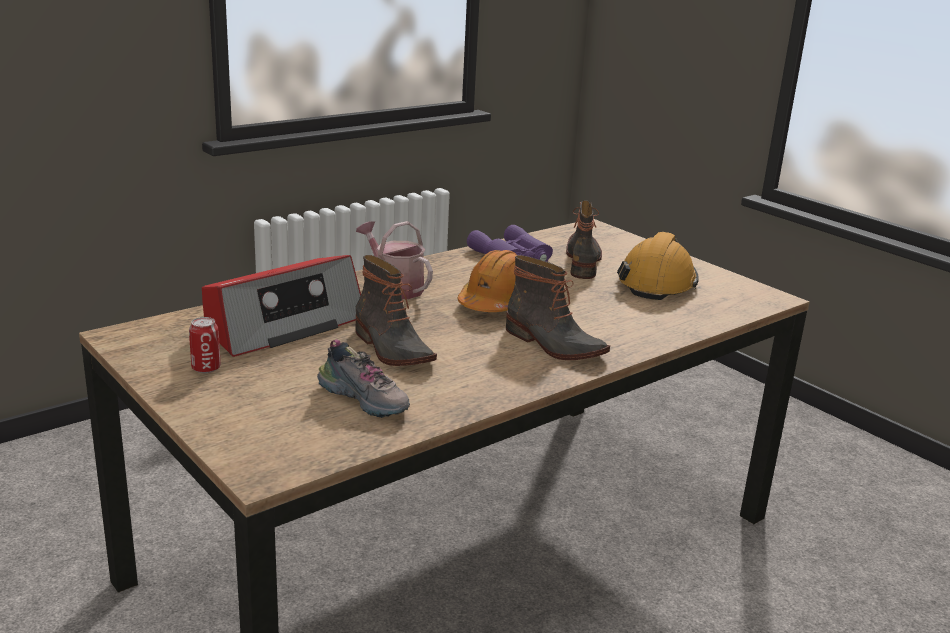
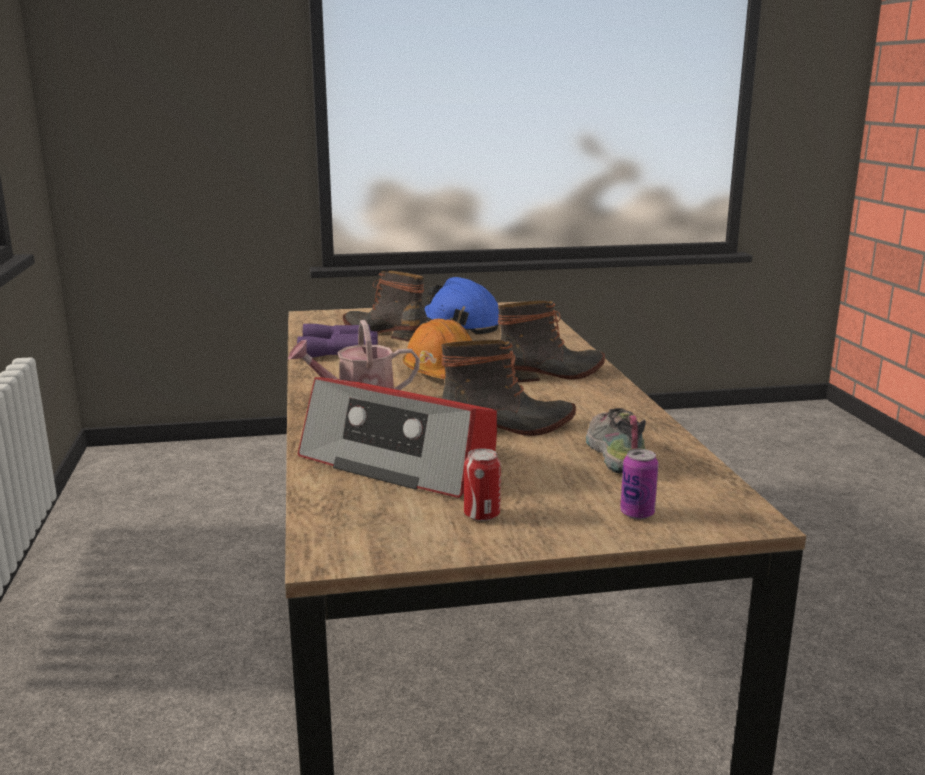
camera: 60 degrees left, 5 degrees down
radio [202,255,361,357] -> radio turned 135 degrees clockwise [298,377,497,498]
shoe [317,339,410,418] -> shoe turned 75 degrees counterclockwise [586,408,646,473]
orange hard hat [617,232,699,300] -> blue hard hat [424,277,499,334]
none -> can [620,449,659,519]

